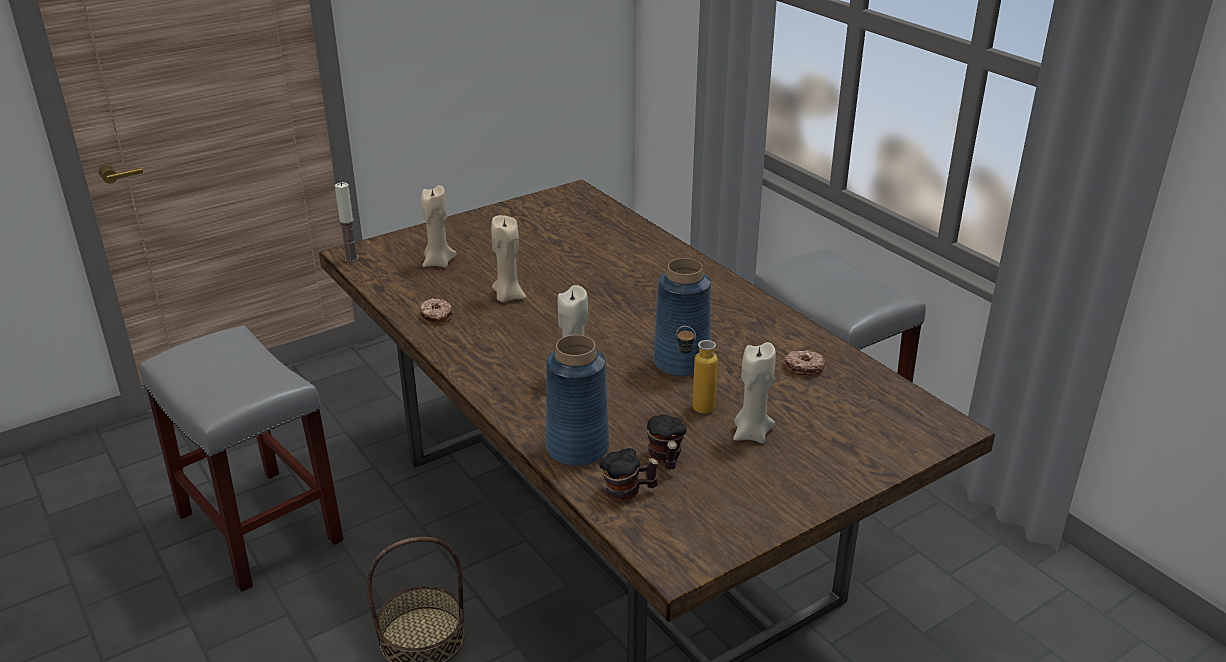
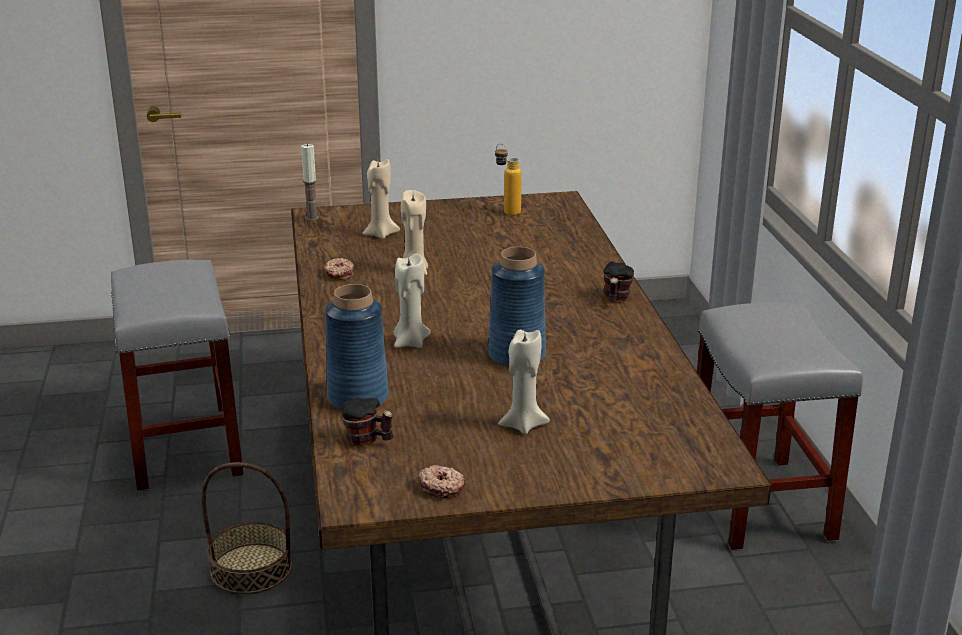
camera: 25 degrees right, 5 degrees down
mug [647,414,687,470] -> mug moved to [603,261,634,302]
bottle [676,326,718,414] -> bottle moved to [495,143,522,216]
donut [784,350,825,375] -> donut moved to [419,465,465,498]

